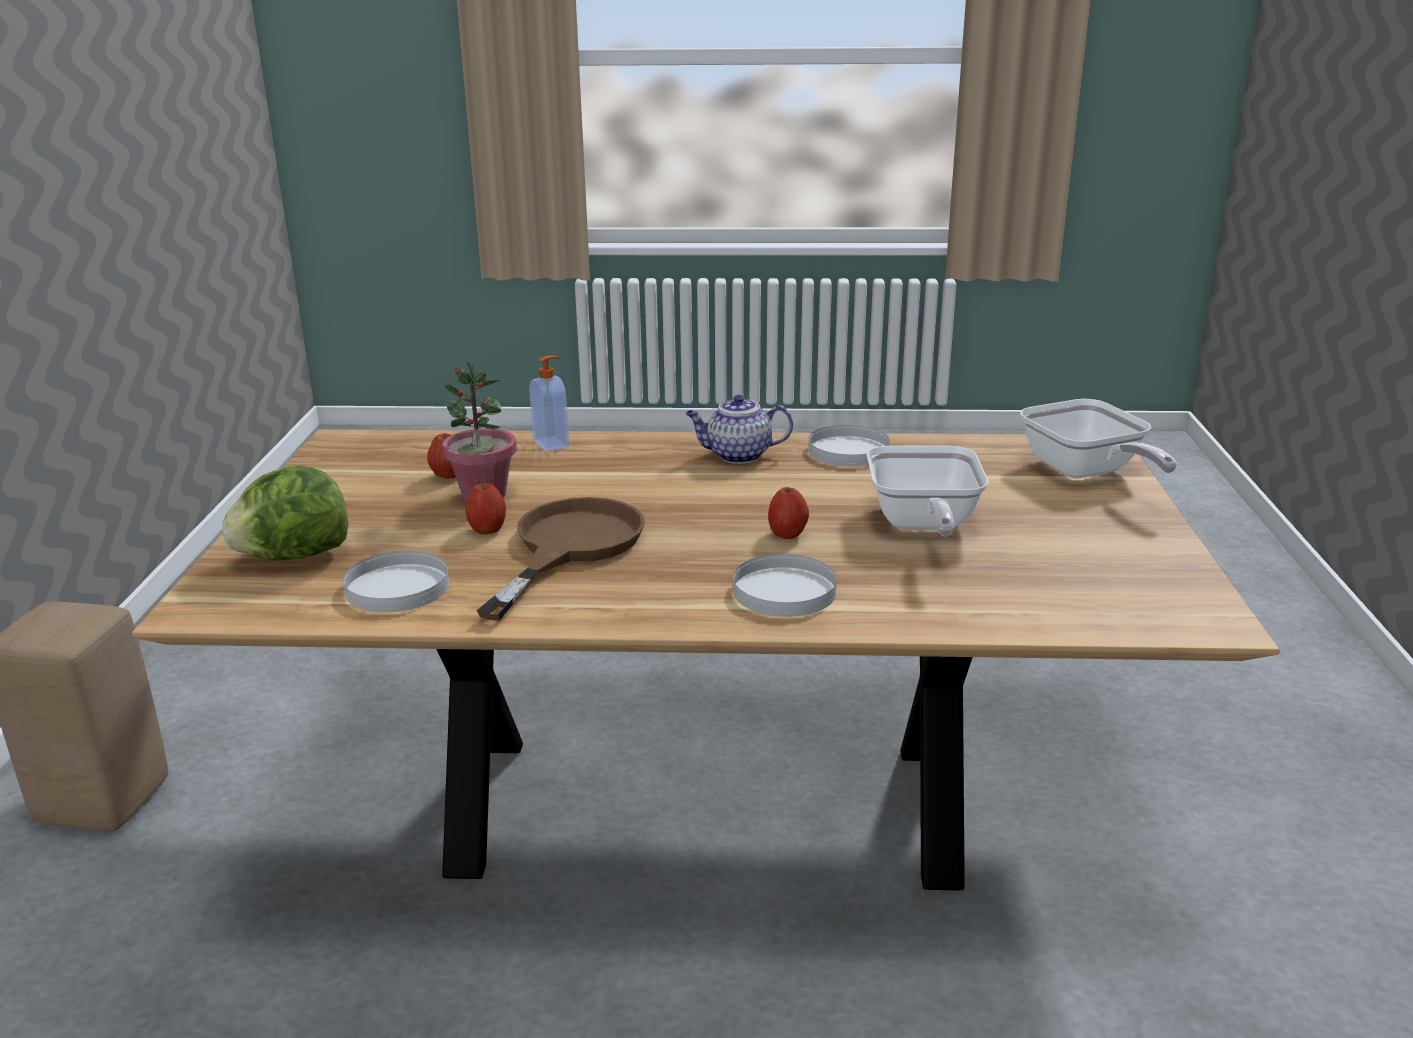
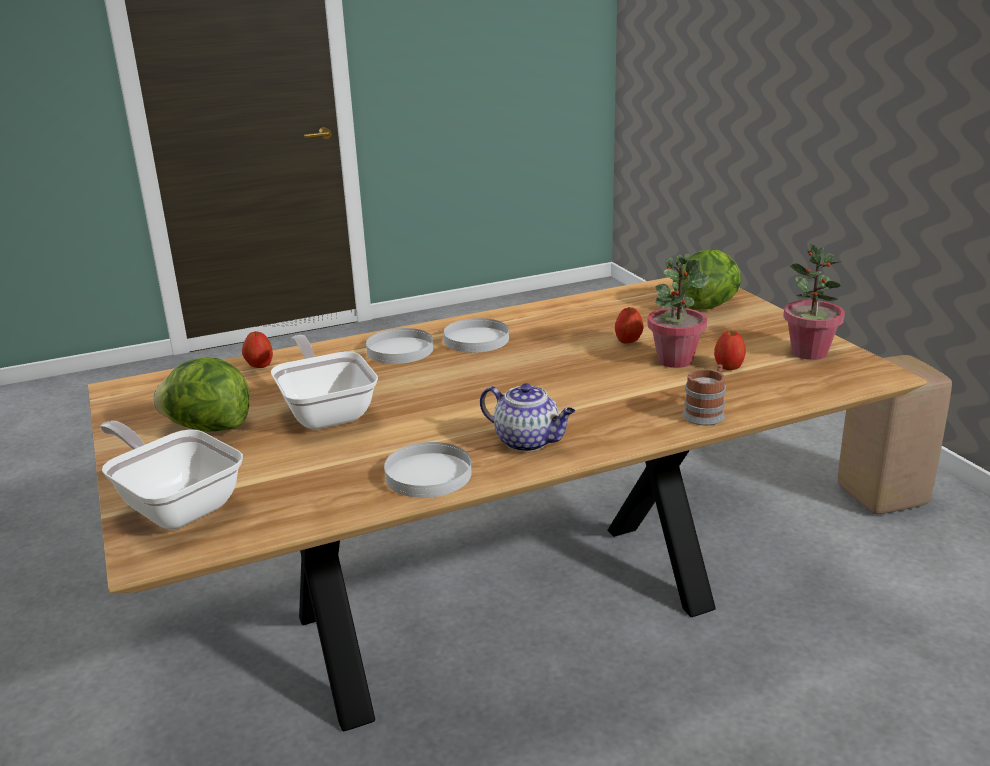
camera: 155 degrees right, 0 degrees up
white plate [343,551,449,613] -> white plate moved to [443,318,509,353]
brown frying pan [477,497,645,621] -> none
soap dispenser [529,355,569,452] -> mug [682,365,726,425]
teapot [685,395,793,464] -> teapot turned 60 degrees clockwise [480,383,575,452]
apple [768,487,809,539] -> apple moved to [242,332,273,368]
none -> lettuce [153,357,250,432]
none -> potted plant [783,244,845,360]

